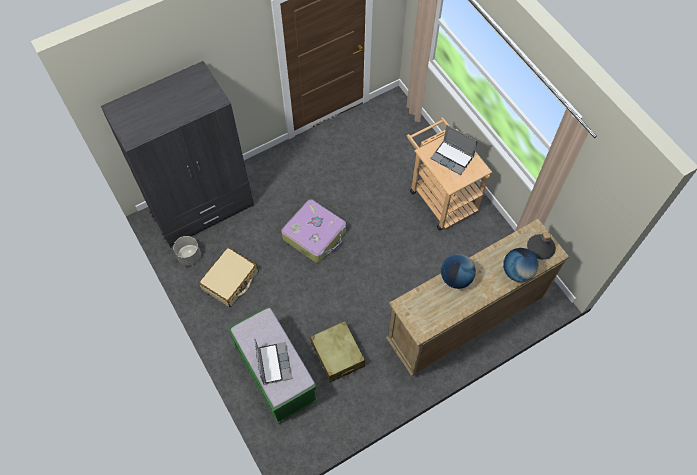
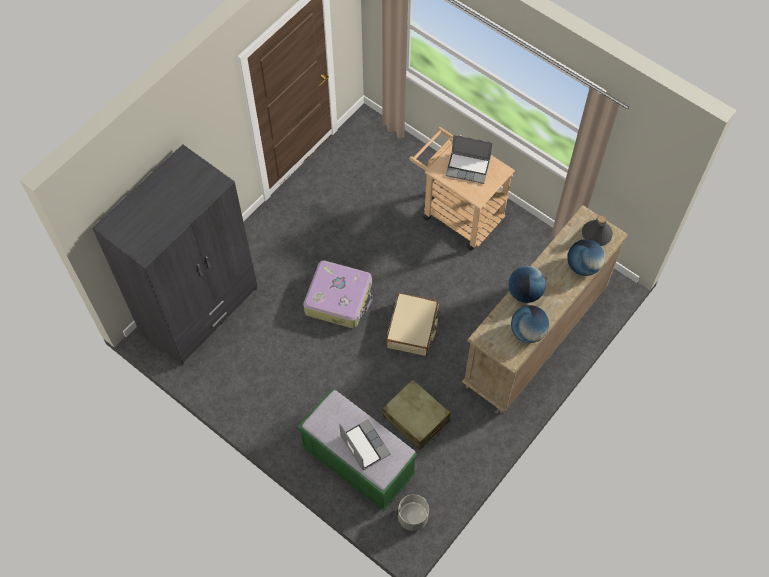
camera: 20 degrees left, 0 degrees up
grey planter [173,236,201,266] -> grey planter moved to [398,494,429,531]
beige suitcase [199,247,258,307] -> beige suitcase moved to [386,293,439,356]
none -> globe [511,305,549,343]

